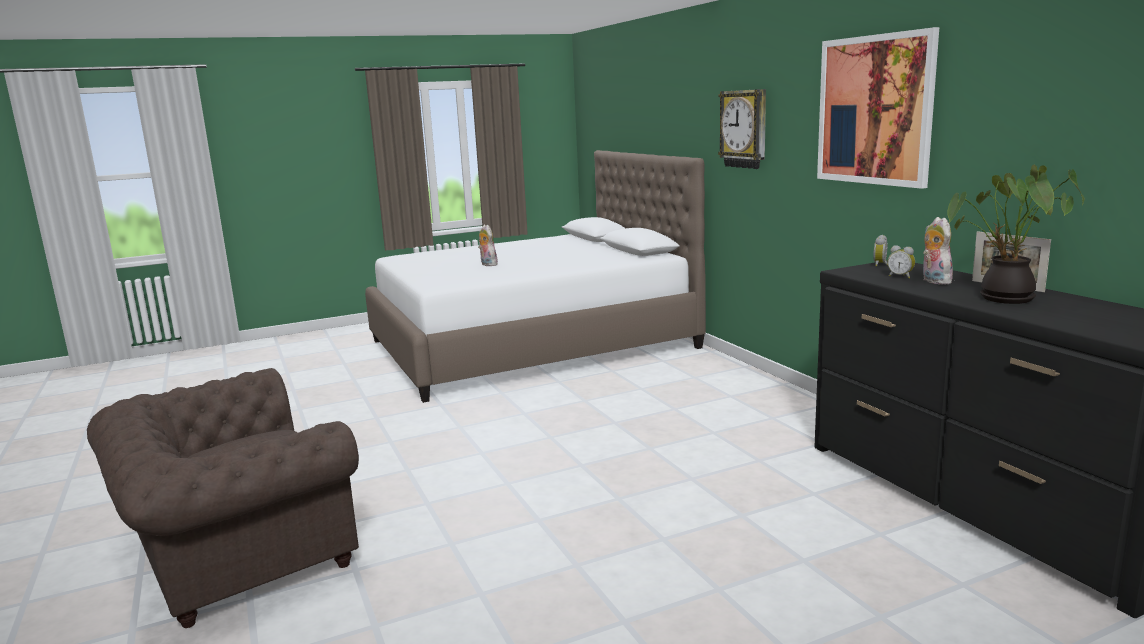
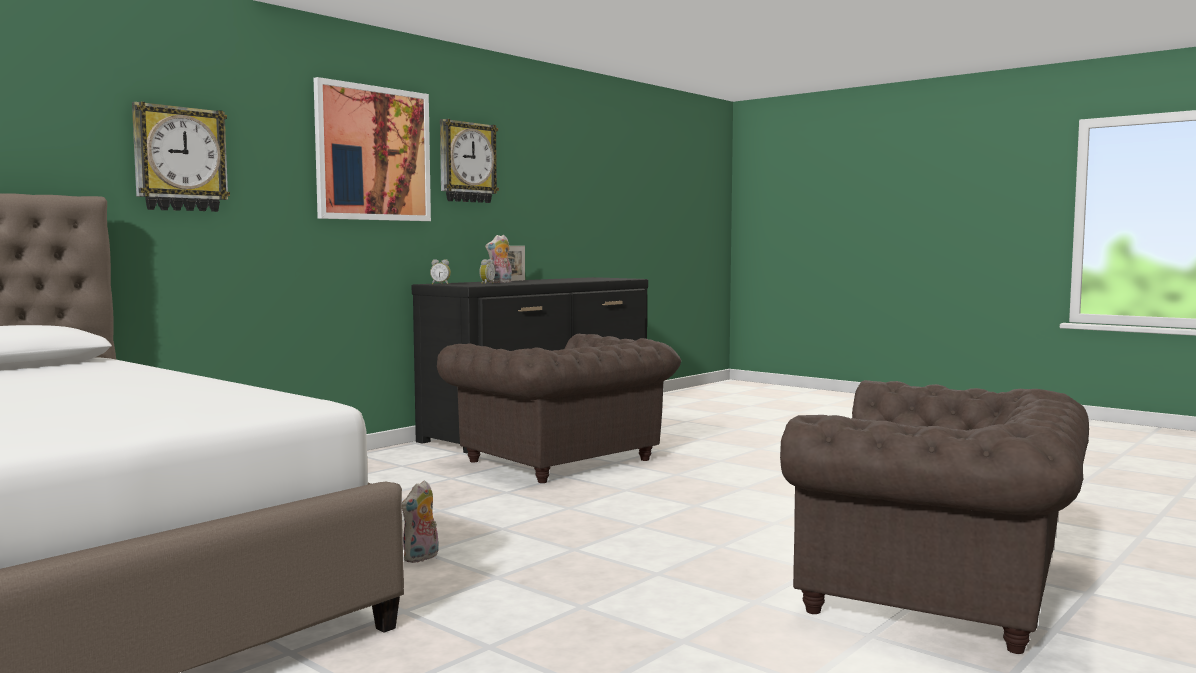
camera: 115 degrees left, 10 degrees down
plush toy [478,225,498,266] -> plush toy moved to [402,480,439,563]
potted plant [947,165,1084,304] -> none
none -> brown armchair [437,334,681,483]
none -> wall clock [440,119,499,203]

